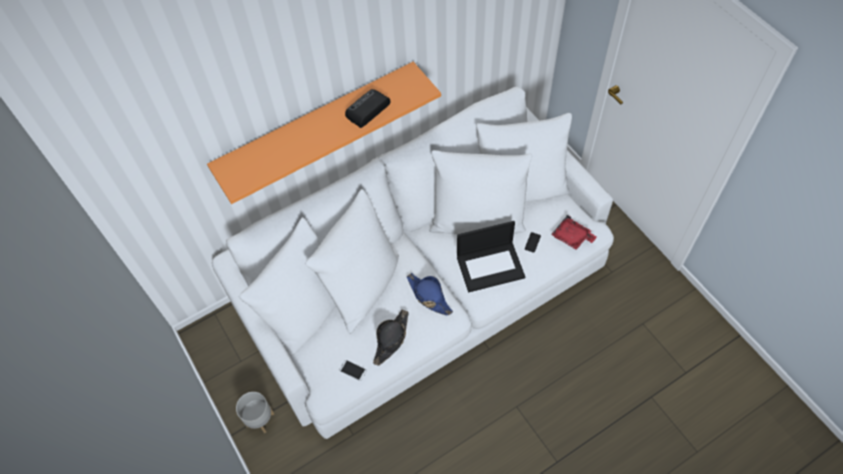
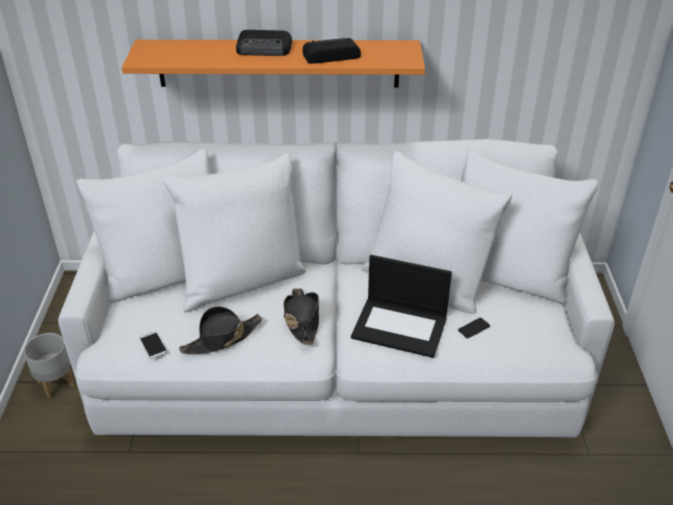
camera: 30 degrees right, 20 degrees down
blue hat [407,273,453,315] -> black hat [284,288,319,345]
red tray [551,215,597,250] -> none
none -> radio [236,30,292,56]

